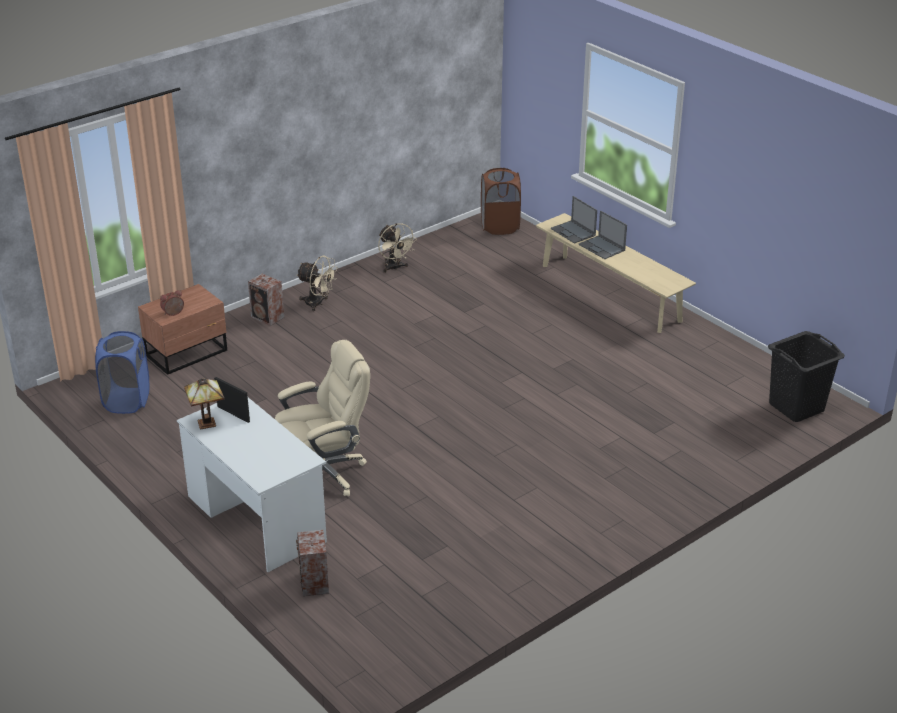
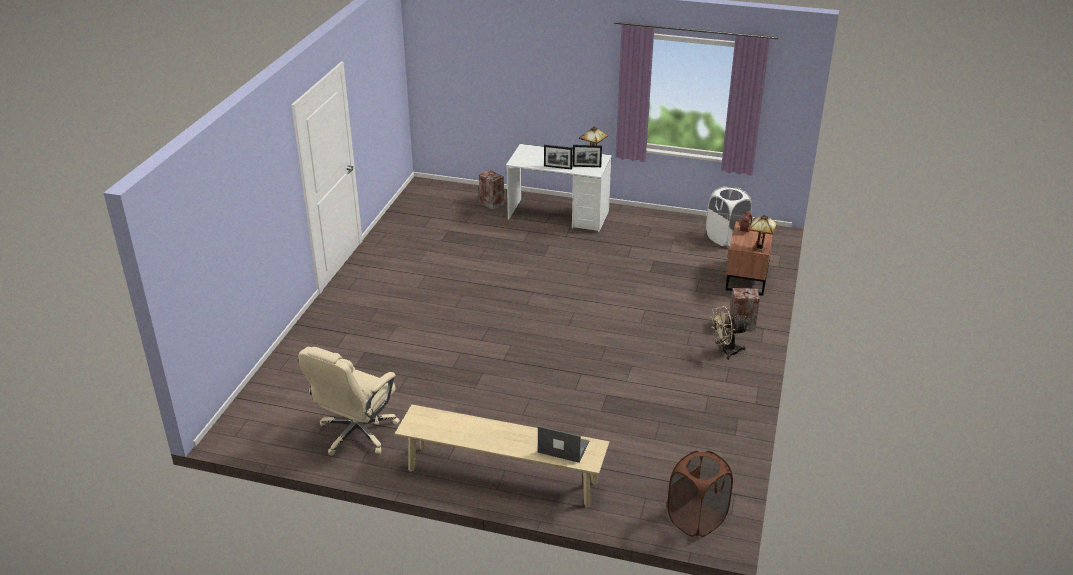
camera: 145 degrees right, 0 degrees up
blue laundry basket [95,331,149,414] -> white laundry basket [706,186,752,246]
beige office chair [275,340,370,497] -> beige office chair moved to [298,347,400,456]
beige fan [378,223,417,273] -> none
laptop [579,211,627,259] -> none
black laundry basket [768,331,845,422] -> none
none -> picture frame [544,145,573,170]
none -> table lamp [749,215,777,253]

